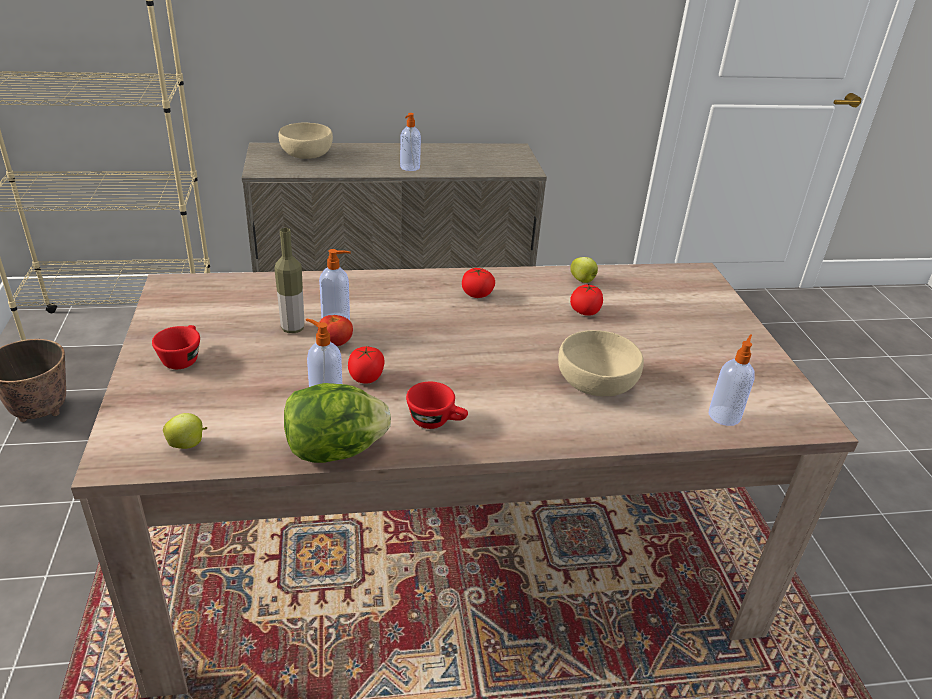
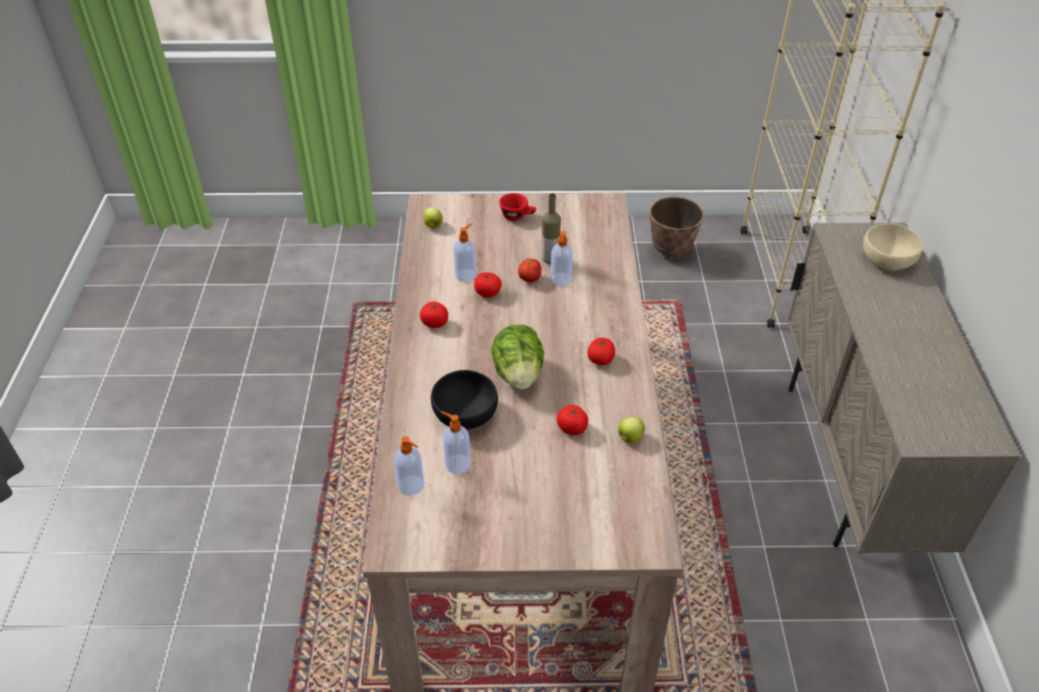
camera: 100 degrees right, 10 degrees up
lettuce [284,383,391,463] -> lettuce moved to [491,324,544,389]
soap dispenser [400,113,421,171] -> soap dispenser moved to [441,412,471,474]
red cup [406,382,468,429] -> tomato [420,301,448,328]
beige bowl [558,330,644,396] -> black bowl [431,370,498,430]

